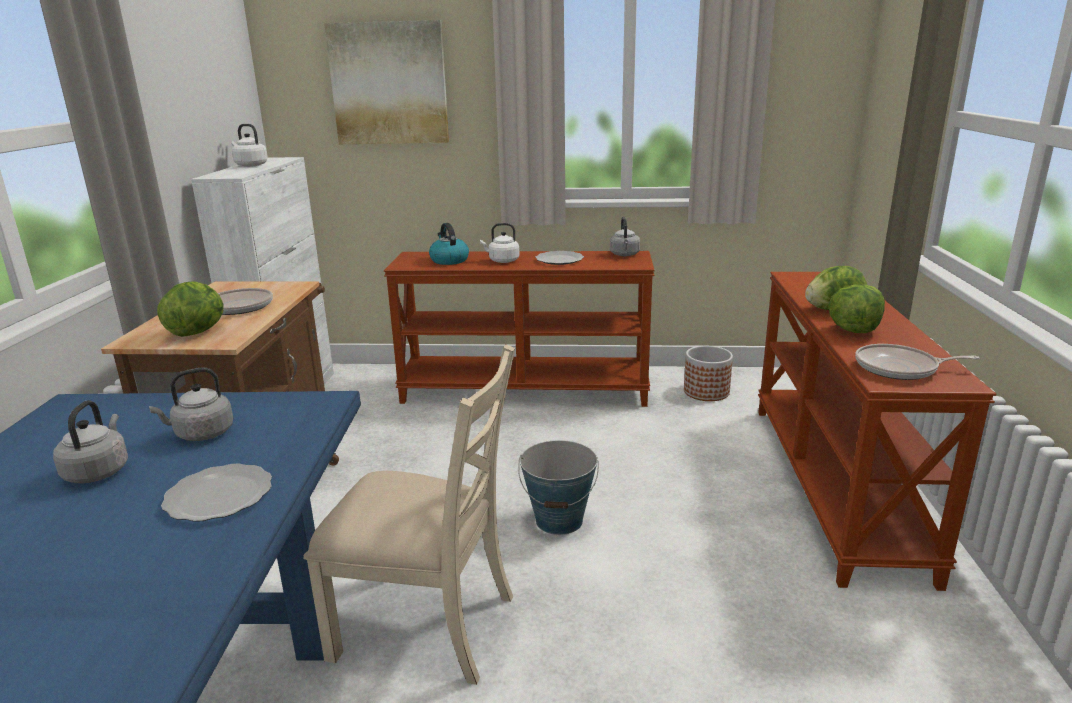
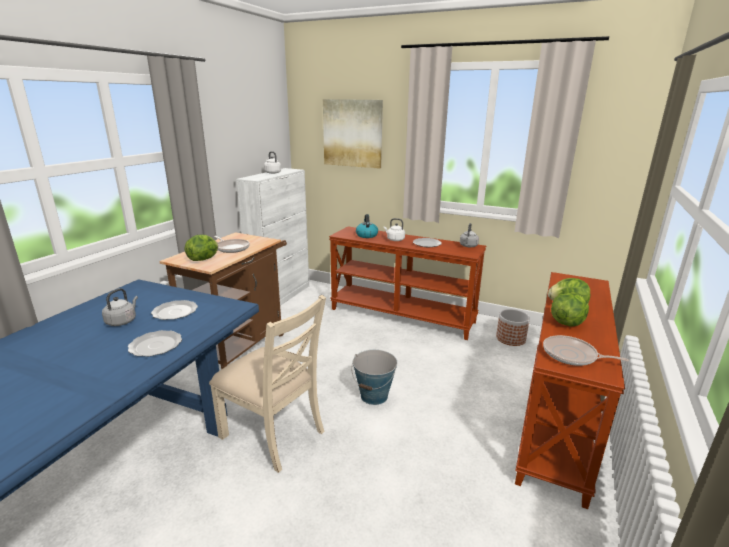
camera: 20 degrees right, 0 degrees up
grey kettle [149,367,233,441] -> plate [151,300,198,320]

